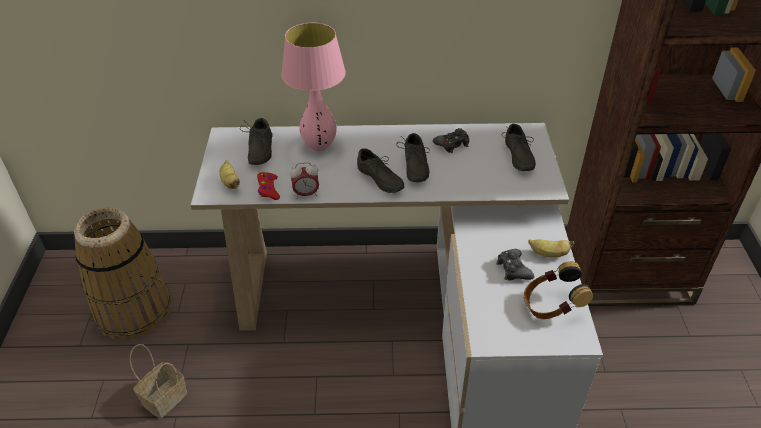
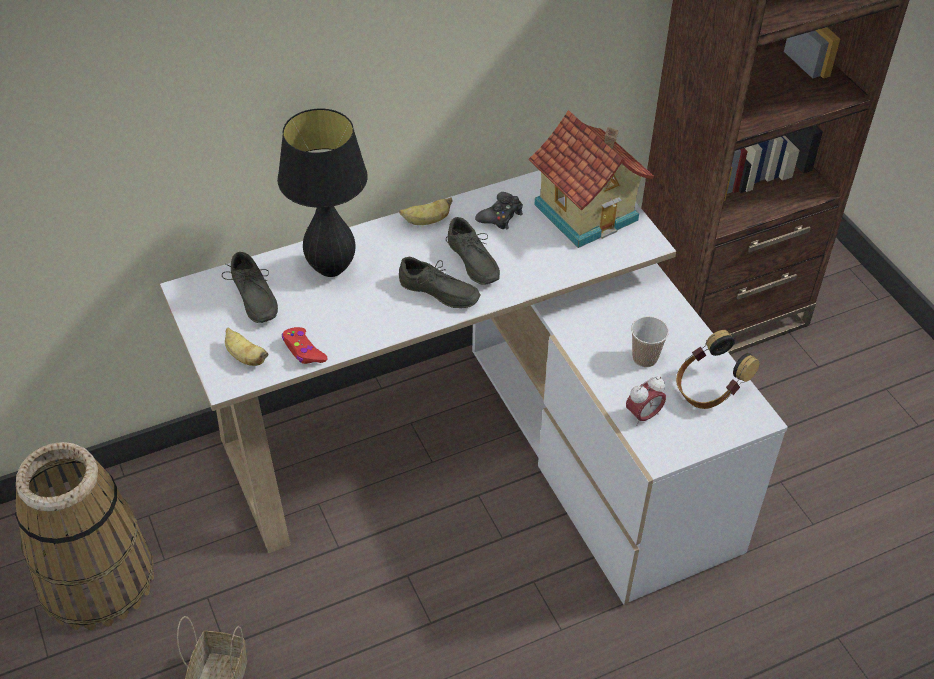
camera: 25 degrees left, 5 degrees up
pink table lamp [281,23,346,151] -> black table lamp [277,109,368,277]
alarm clock [290,162,319,197] -> alarm clock moved to [626,377,666,426]
black game controller [496,249,534,281] -> cup [631,316,669,367]
grey shoe [502,124,536,171] -> toy house [529,110,654,248]
banana [528,239,574,257] -> banana moved to [399,197,452,225]

